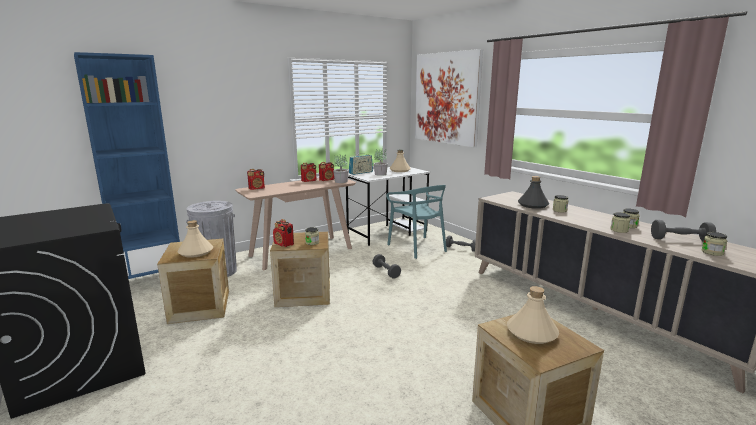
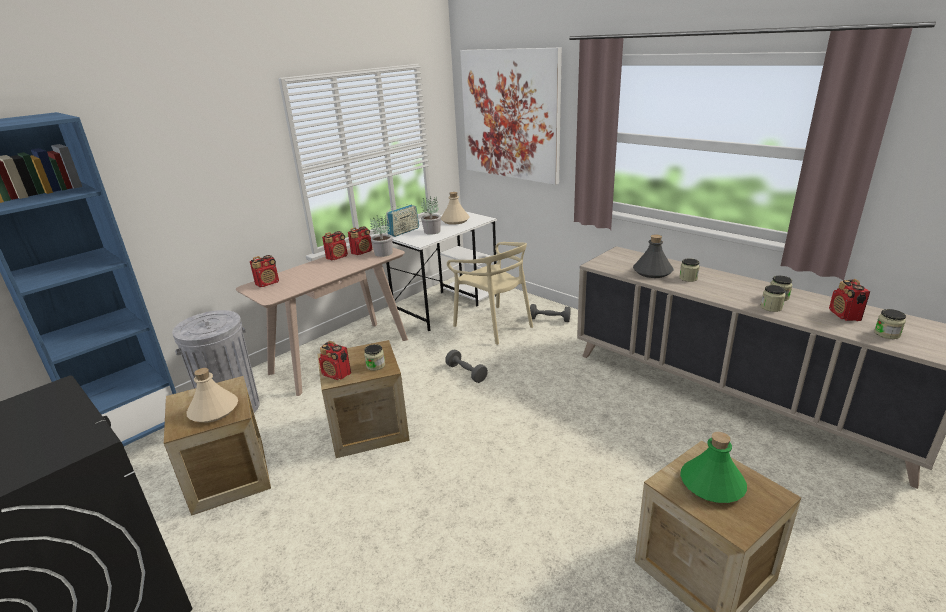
camera: 10 degrees left, 10 degrees up
turquoise chair [386,185,447,259] -> beige chair [447,242,533,345]
beige bottle [507,286,559,344] -> green bottle [680,432,747,503]
grey dumbbell [651,220,716,242] -> radio [829,279,870,321]

